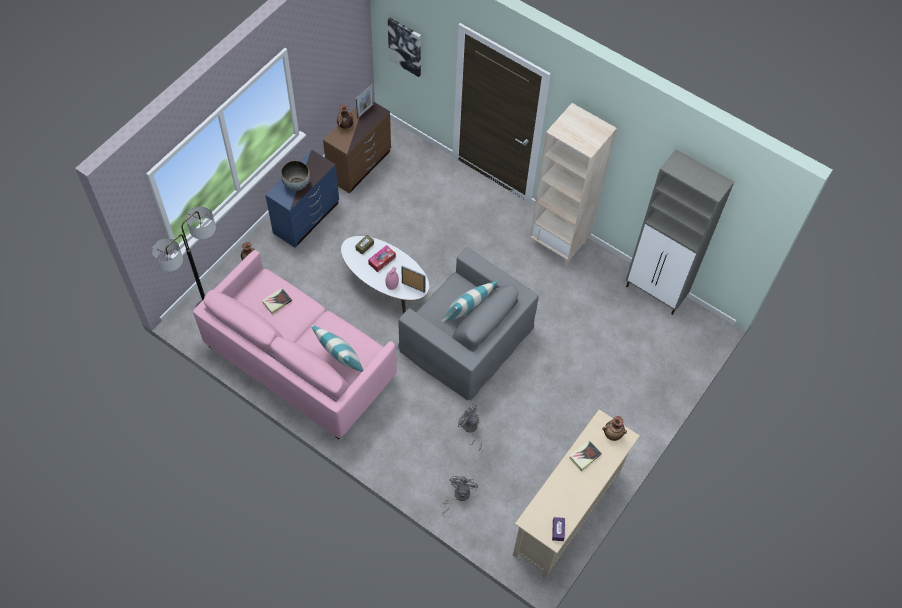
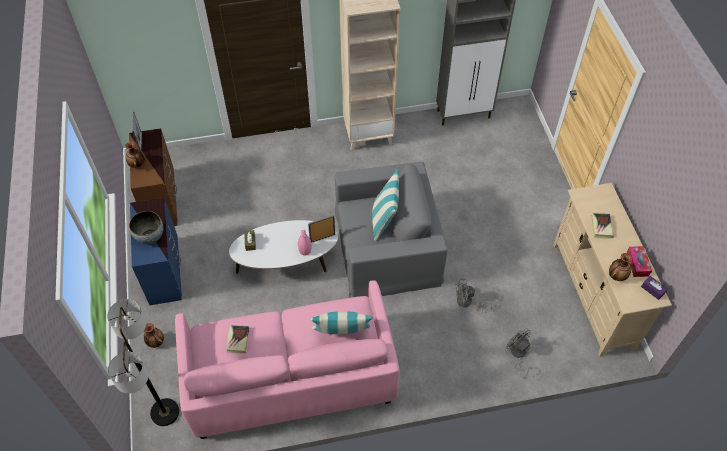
camera: 45 degrees left, 5 degrees down
tissue box [368,245,396,272] -> tissue box moved to [627,246,652,277]
picture [388,18,421,77] -> none
vase [602,416,627,441] -> vase moved to [609,253,633,281]

